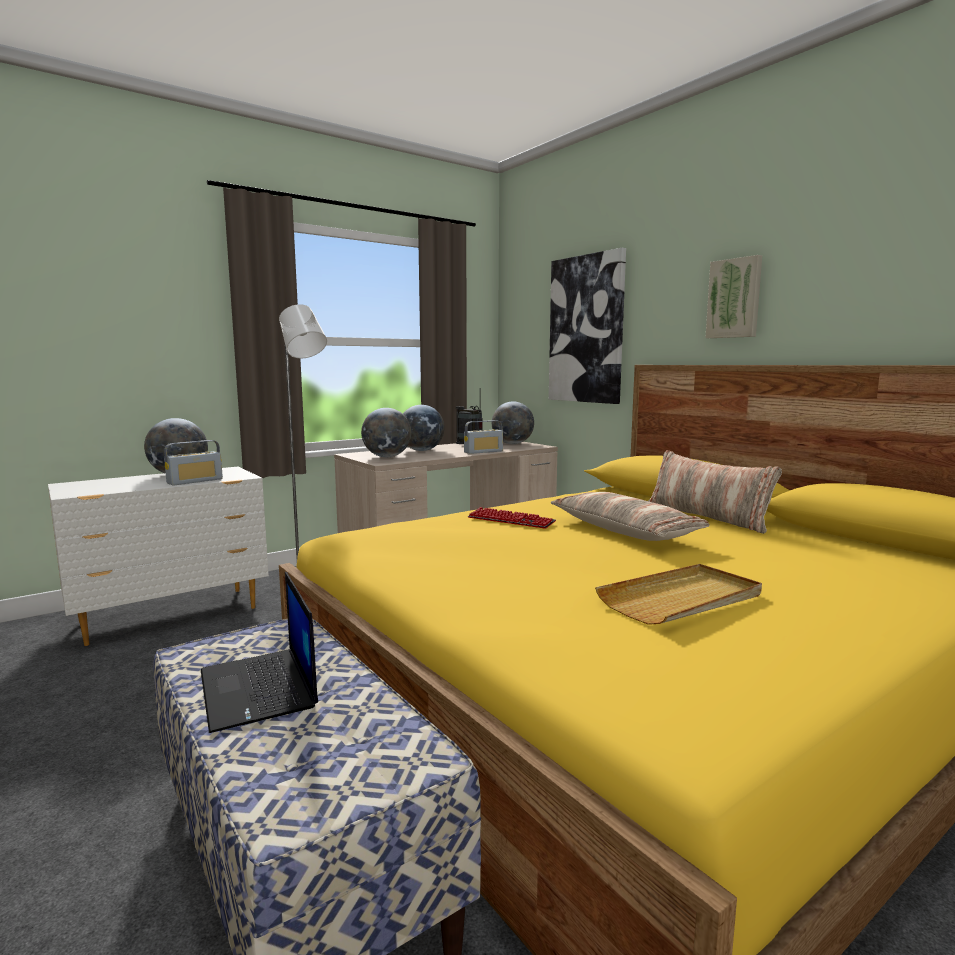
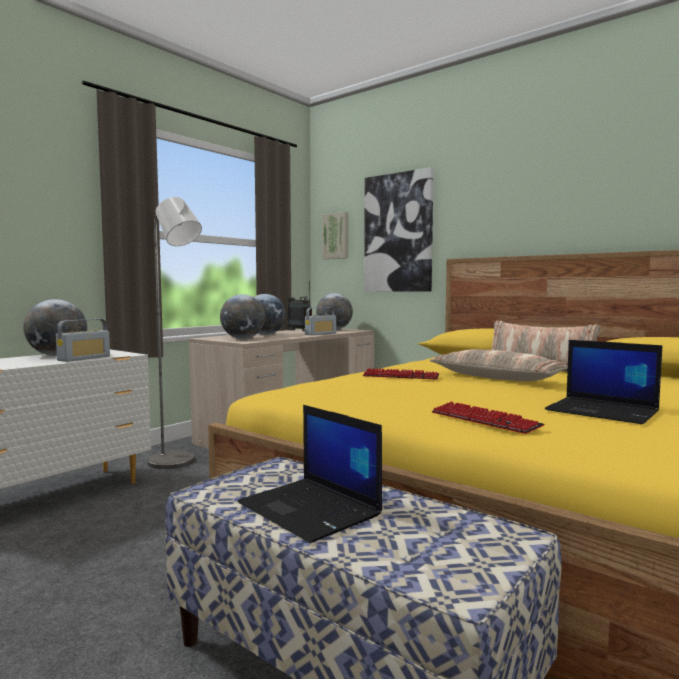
camera: 15 degrees left, 5 degrees down
beige tray [595,564,762,625] -> laptop [545,340,662,424]
picture [705,255,762,338] -> picture moved to [322,212,348,259]
none -> keyboard [432,402,544,434]

